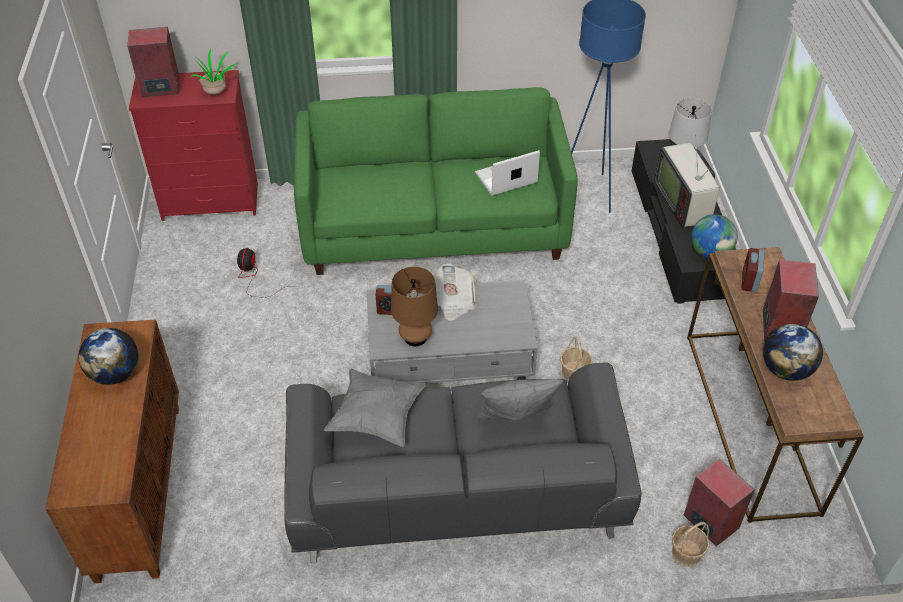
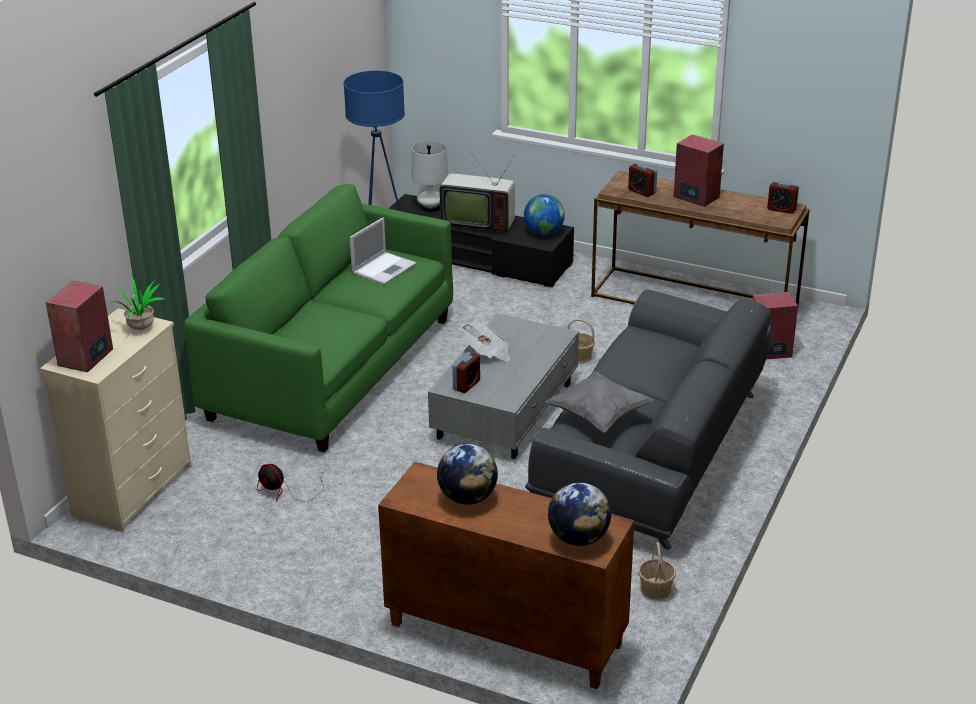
camera: 60 degrees left, 15 degrees down
red dresser [129,70,258,221] -> beige dresser [40,308,192,532]
brown table lamp [391,267,438,346] -> none
laptop [475,150,540,196] -> laptop turned 150 degrees counterclockwise [350,217,416,285]
grey pillow [475,379,564,420] -> none
basket [672,522,709,567] -> basket moved to [638,542,676,600]
globe [763,324,823,381] -> globe moved to [548,482,611,546]
none -> alarm clock [767,181,799,214]

